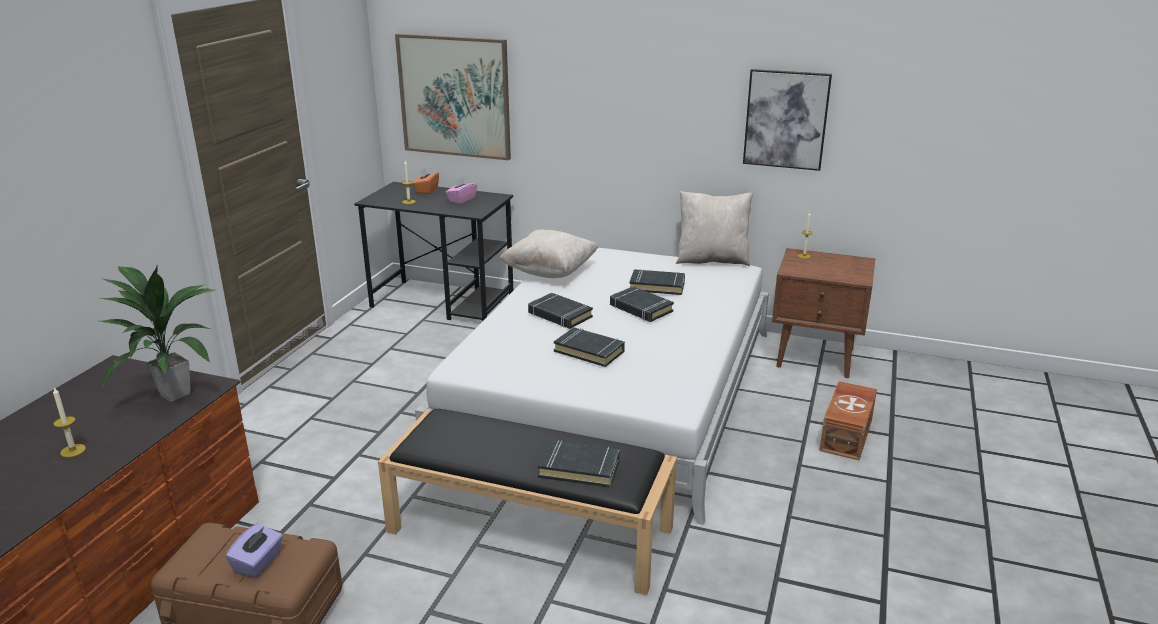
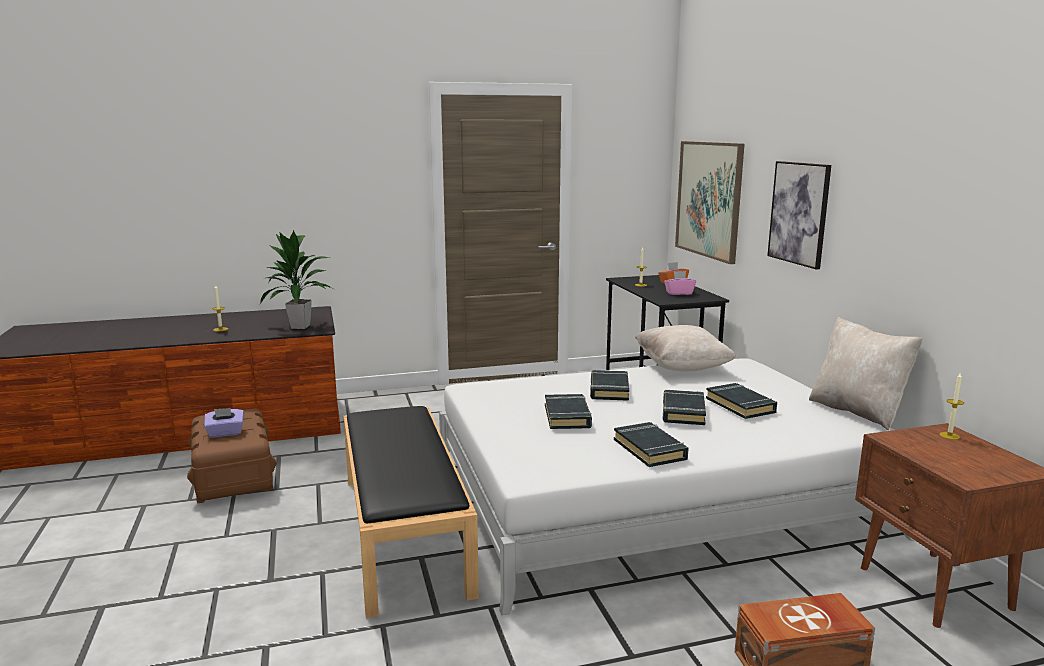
camera: 55 degrees right, 10 degrees down
black book [538,440,619,488] -> black book moved to [614,422,689,467]
picture [743,69,832,171] -> picture moved to [767,161,831,270]

